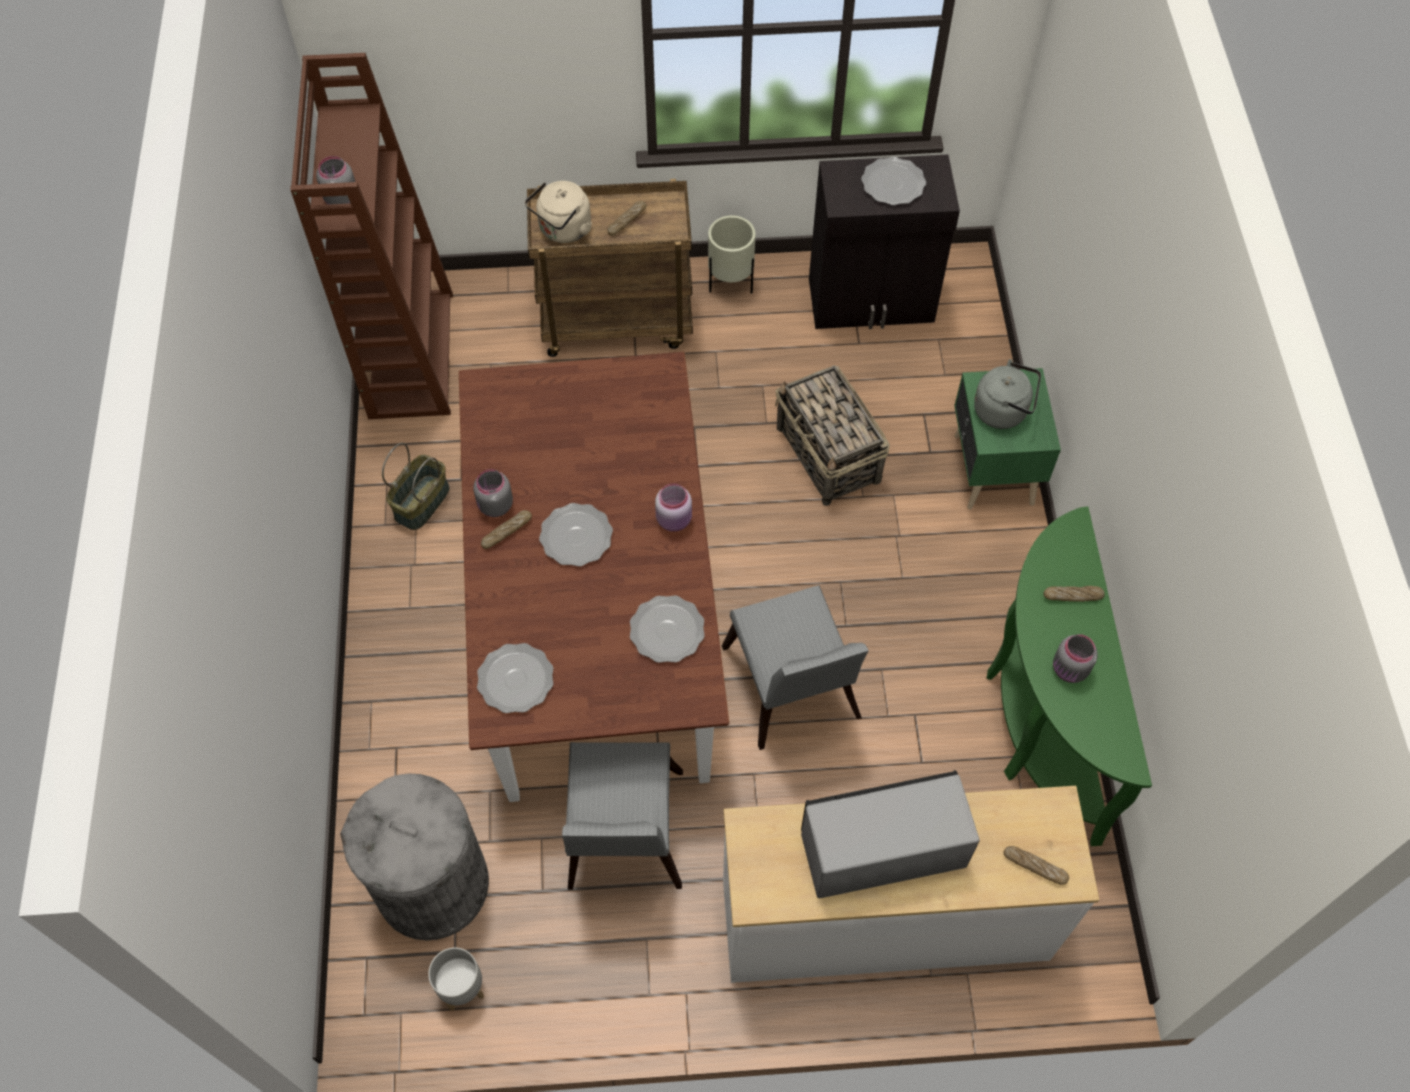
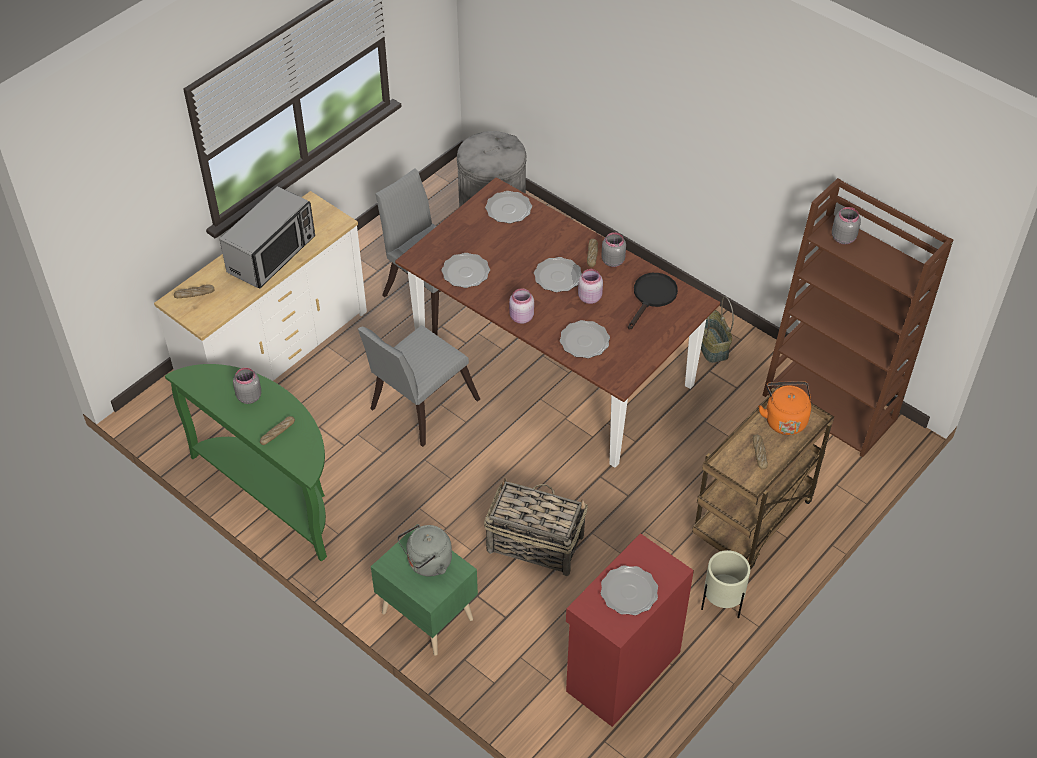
camera: 135 degrees right, 10 degrees down
grey planter [428,947,484,1011] -> none
beige kettle [525,181,592,243] -> orange kettle [758,381,811,435]
grey chair [722,585,869,750] -> grey chair turned 75 degrees counterclockwise [358,325,480,447]
black cabinet [809,155,960,329] -> red cabinet [566,533,694,727]
none -> plate [560,320,610,358]
none -> pink jar [578,269,603,304]
none -> black frying pan [628,273,678,330]

